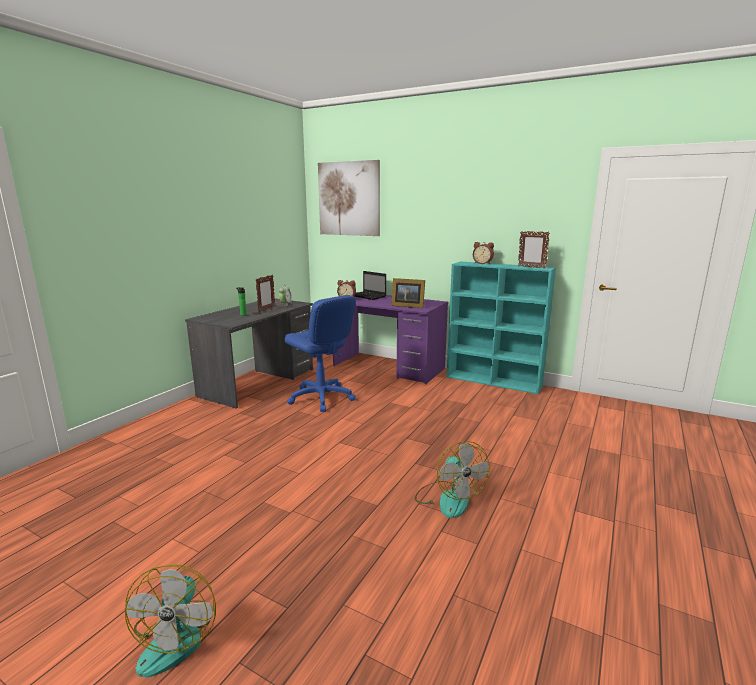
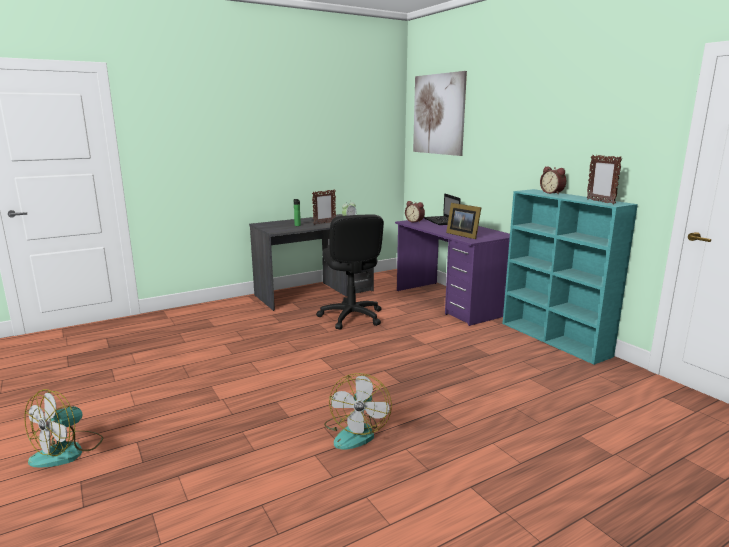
camera: 30 degrees right, 0 degrees up
blue office chair [285,295,356,412] -> black office chair [316,214,384,330]

